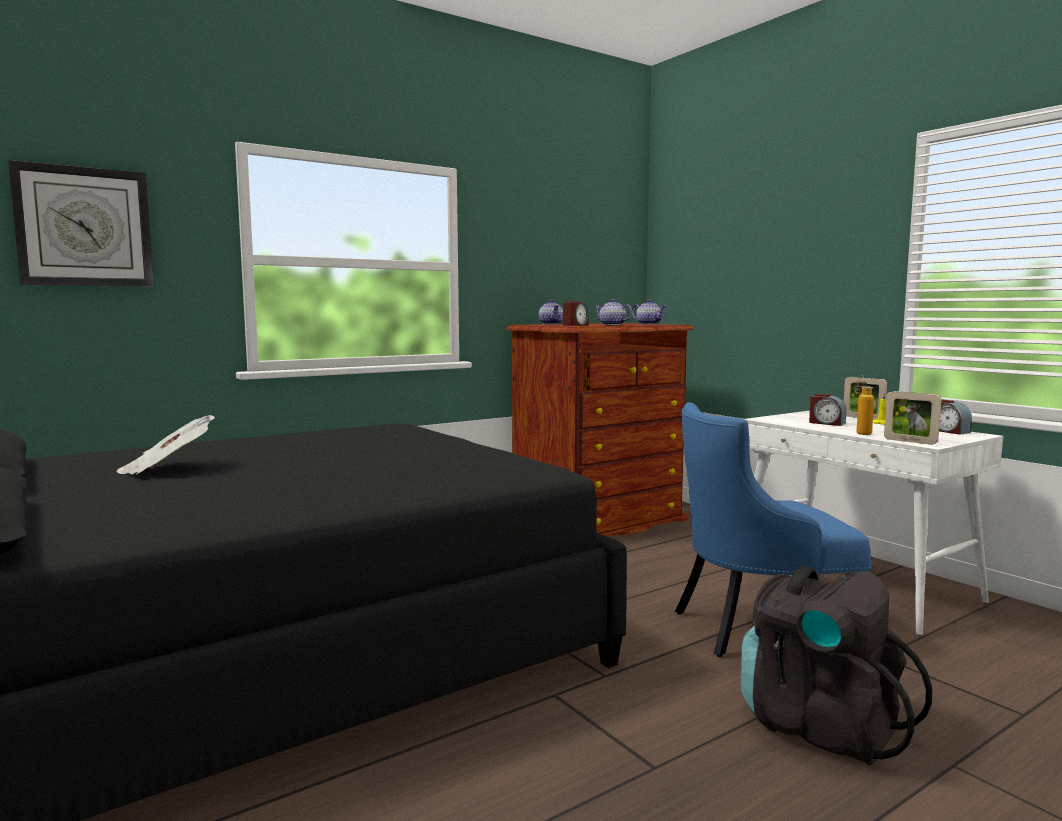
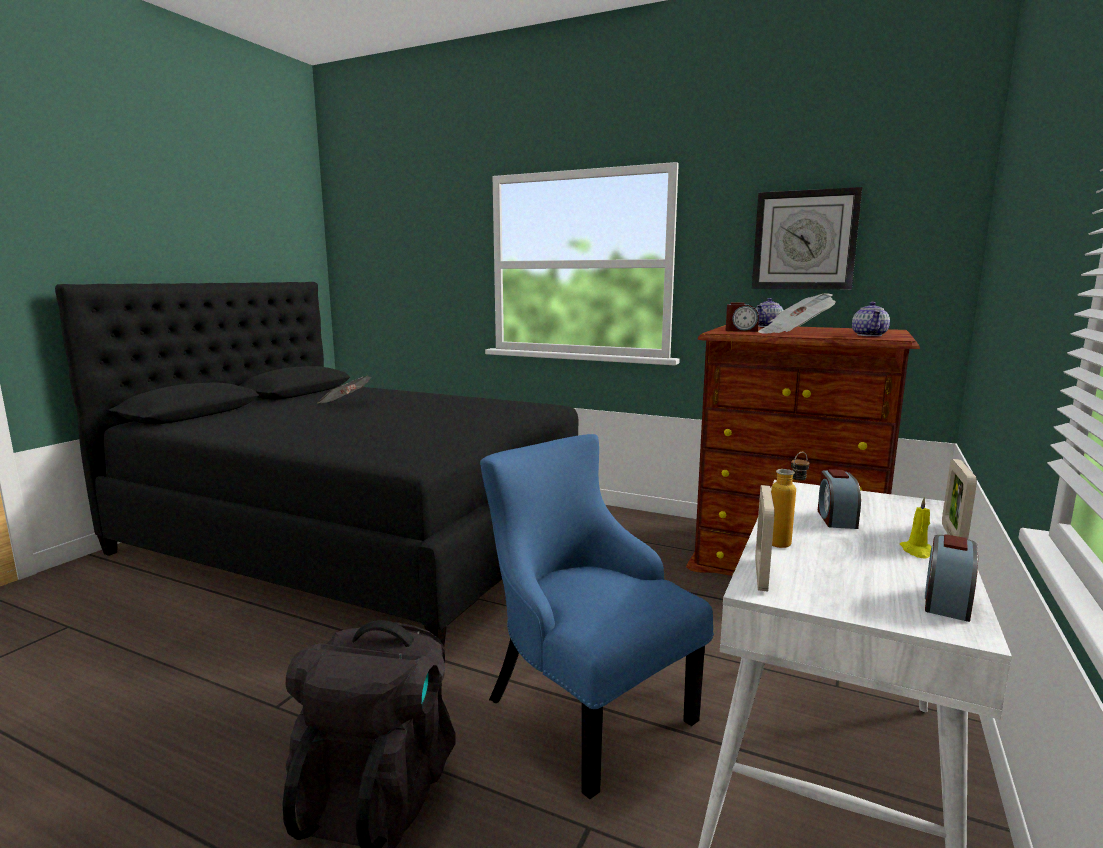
camera: 60 degrees right, 5 degrees up
wall clock [8,160,154,287] -> wall clock moved to [752,187,862,289]
teapot [594,299,632,325] -> newspaper [758,293,836,334]

